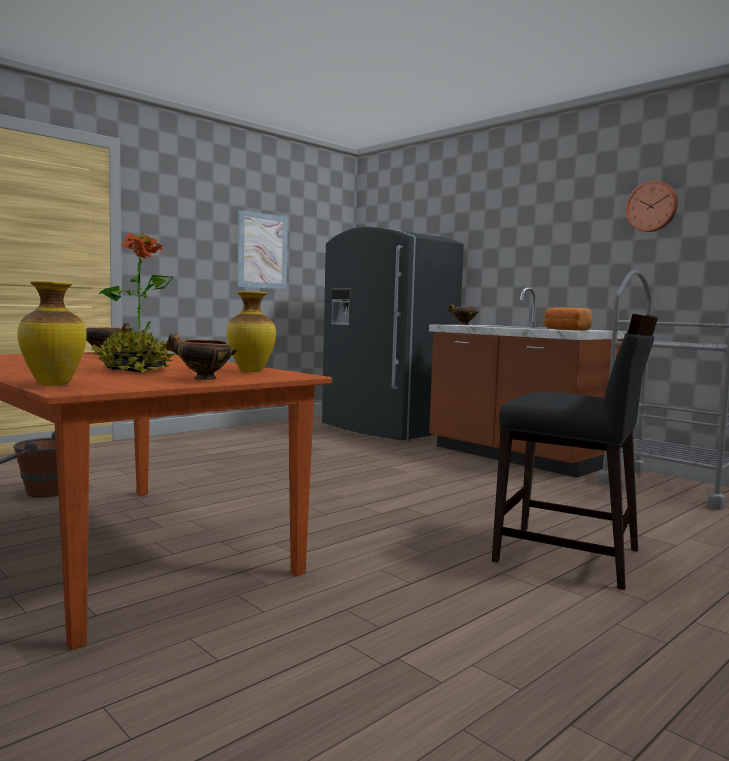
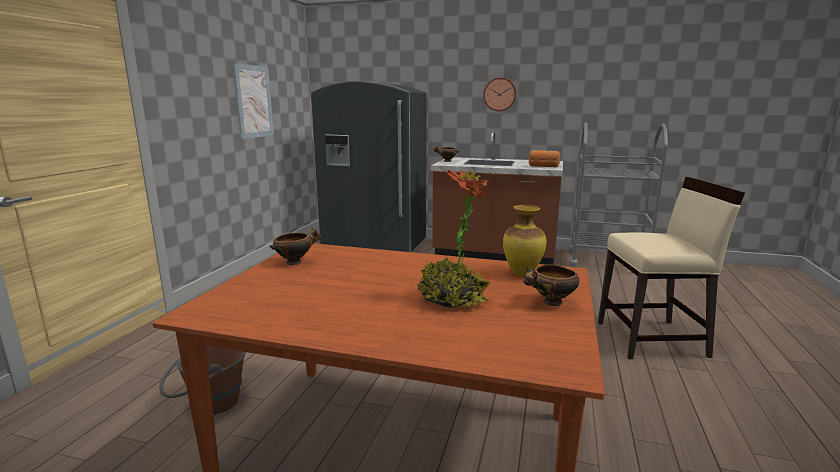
camera: 30 degrees left, 10 degrees up
vase [17,281,87,386] -> none
black chair [492,314,658,590] -> beige chair [598,177,745,359]
wall clock [626,181,678,232] -> wall clock moved to [483,77,516,111]

